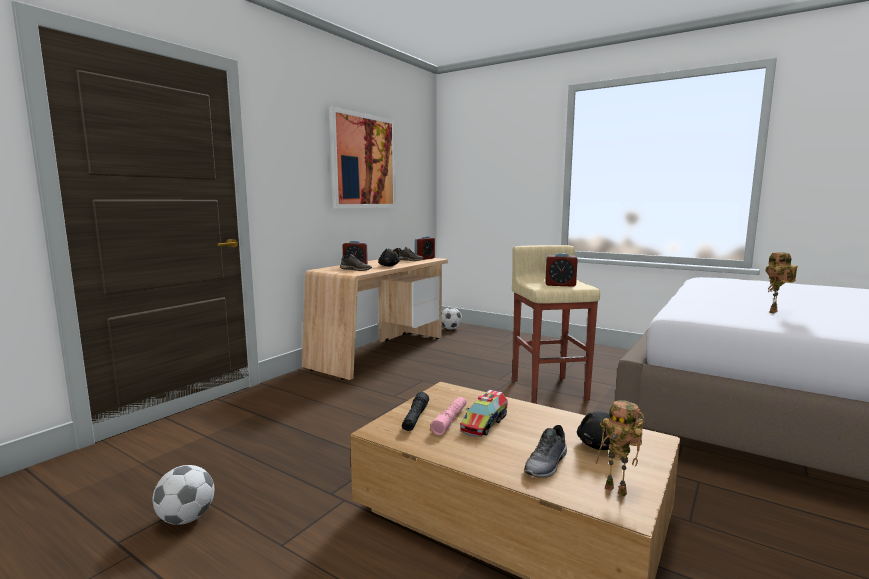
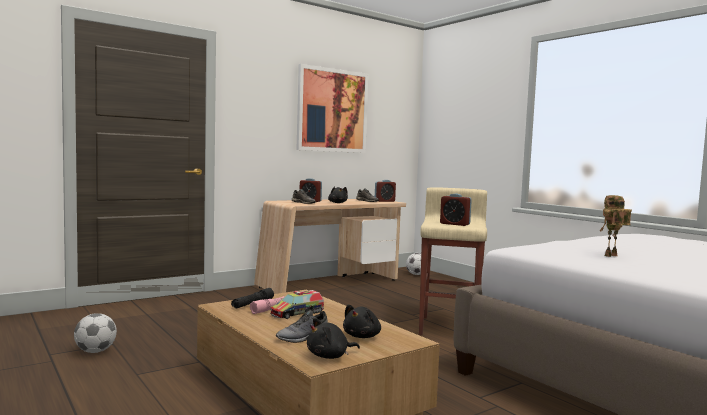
camera: 20 degrees right, 5 degrees down
toy robot [595,400,644,497] -> black plush toy [307,318,360,359]

